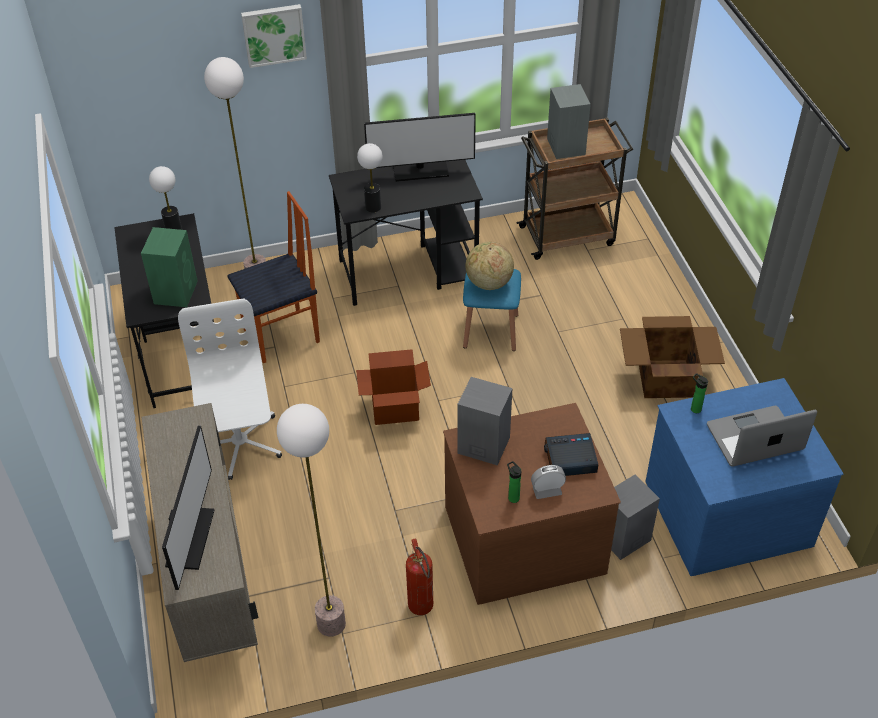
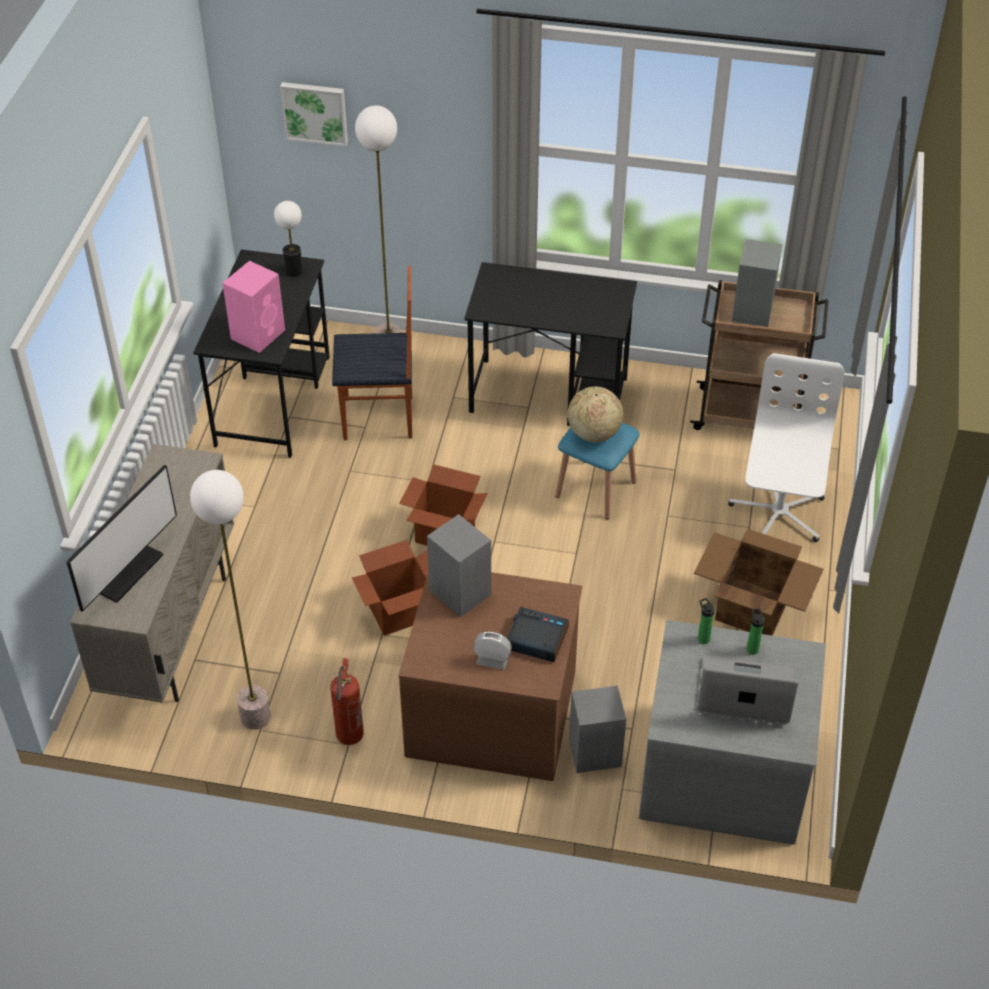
camera: 25 degrees right, 0 degrees up
green speaker [141,227,198,307] -> pink speaker [222,261,285,353]
white office chair [178,298,282,480] -> white office chair moved to [728,353,845,542]
picture [241,4,307,68] -> picture moved to [280,82,348,147]
table lamp [357,143,383,212] -> none
monitor [364,113,476,182] -> none
bottle [507,461,521,503] -> bottle moved to [747,609,765,655]
blue dresser [645,378,844,576] -> grey dresser [639,620,826,845]
none -> cardboard box [352,540,428,636]

